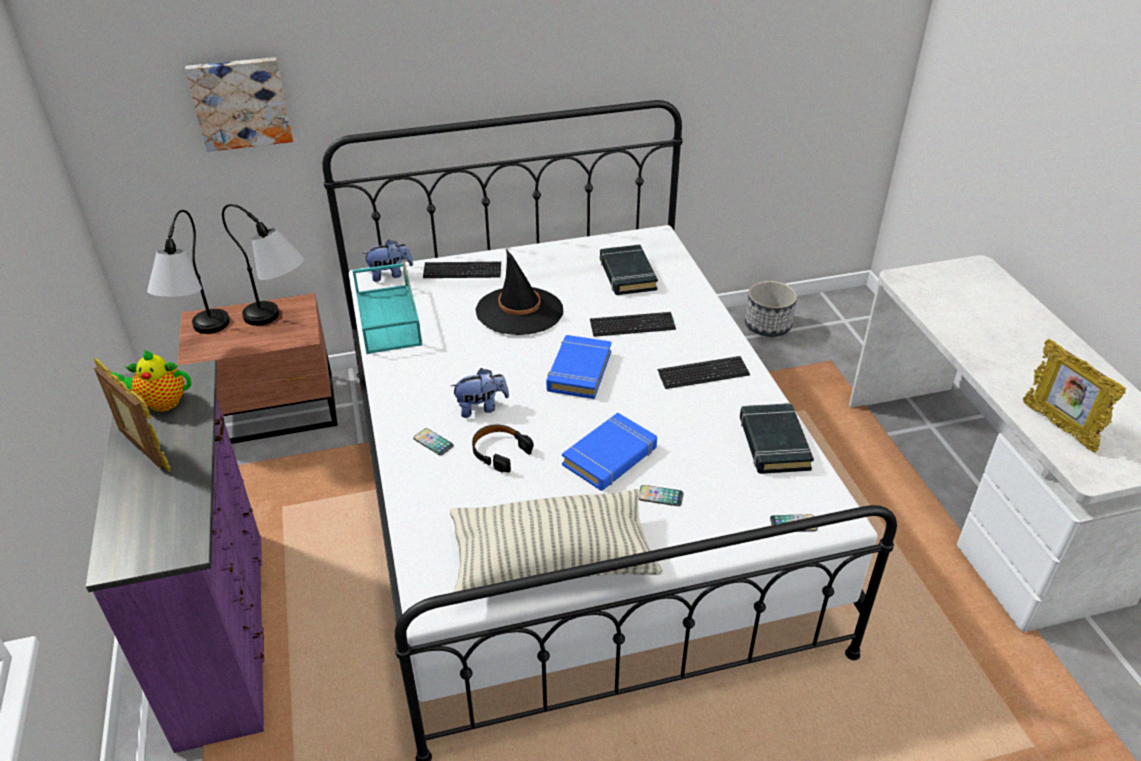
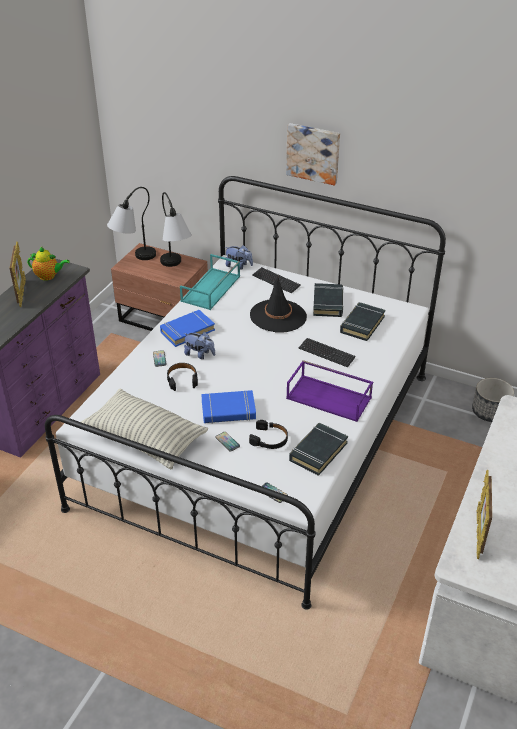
camera: 40 degrees right, 0 degrees up
teapot [112,349,191,412] -> teapot turned 150 degrees clockwise [27,247,70,281]
picture [185,57,293,152] -> picture moved to [286,123,340,186]
blue book [546,335,612,399] -> blue book moved to [160,310,215,347]
keyboard [657,356,750,389] -> purple tray [286,360,373,422]
none -> black headphones [249,420,288,449]
none -> black book [313,283,343,317]

